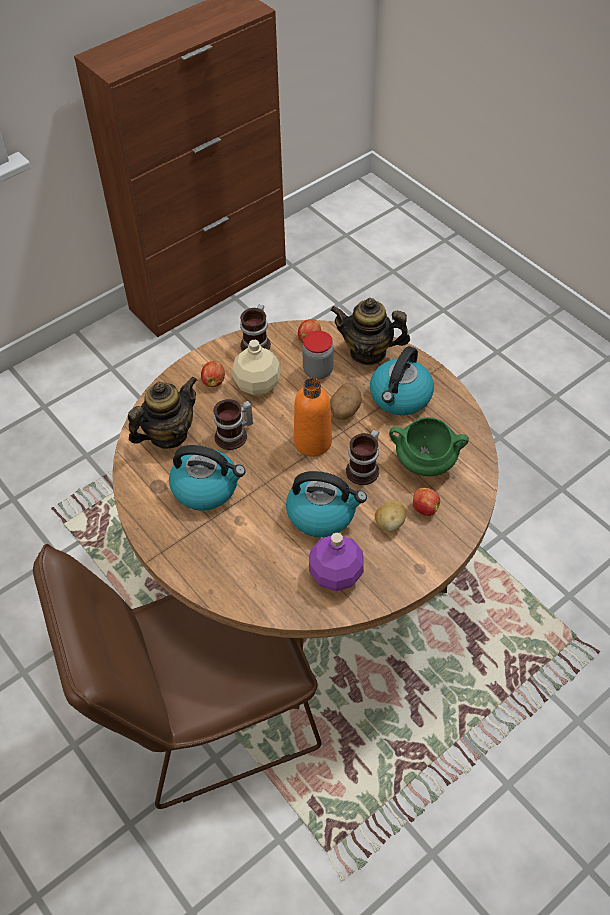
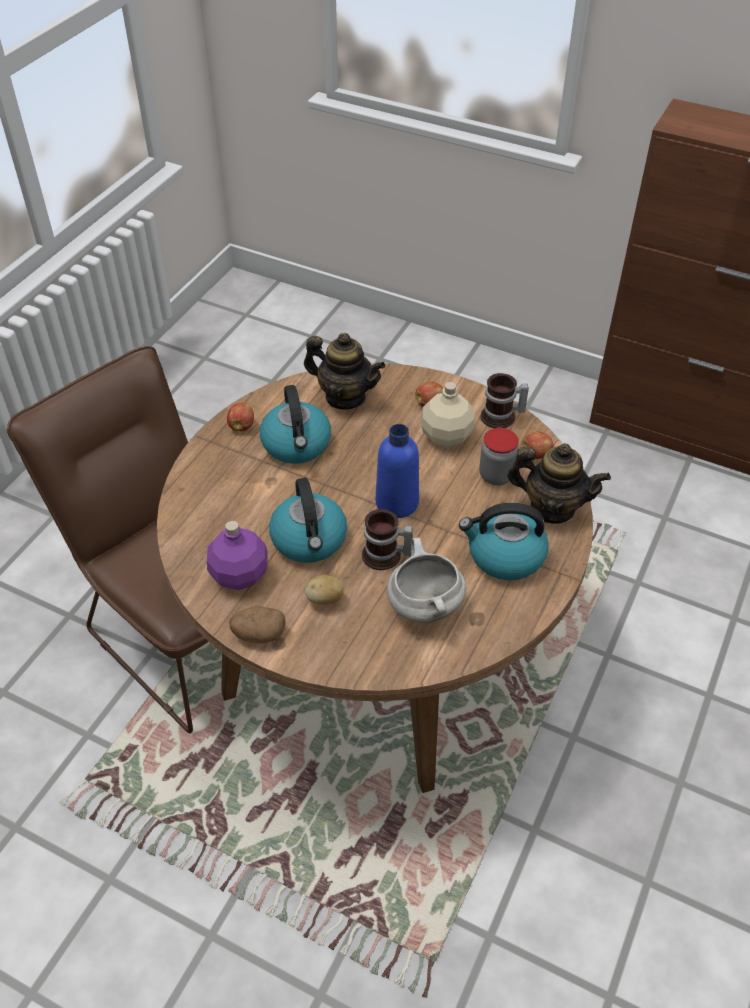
camera: 65 degrees right, 5 degrees down
mug [213,399,253,450] -> none
orange bottle [294,378,332,457] -> blue bottle [376,424,419,518]
teapot [330,298,410,365] -> teapot turned 120 degrees clockwise [507,443,611,524]
potato [330,383,362,420] -> potato moved to [229,606,286,643]
green cooking pot [389,417,469,476] -> white cooking pot [387,537,466,623]
apple [413,488,440,516] -> apple moved to [227,403,254,431]

